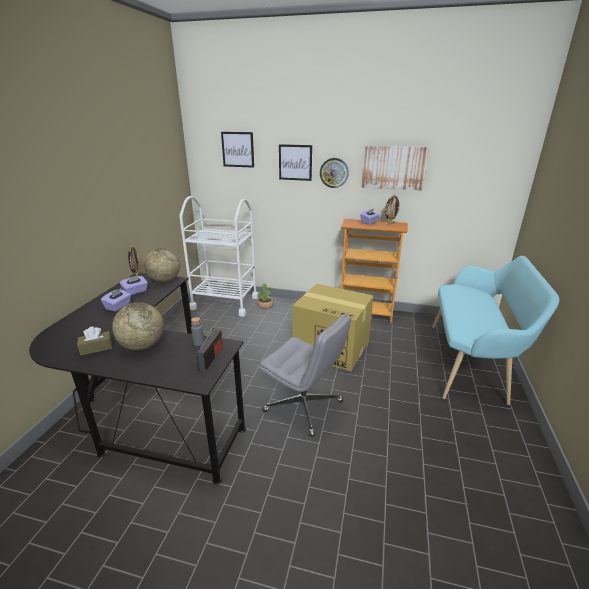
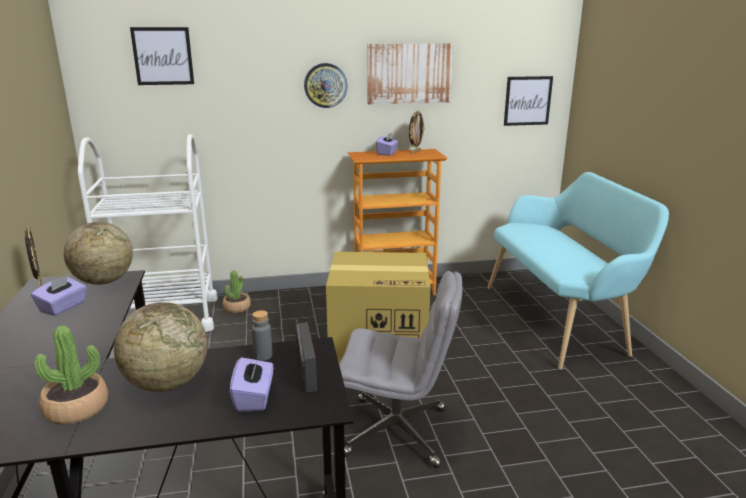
camera: 25 degrees left, 5 degrees down
brown tissue box [77,327,112,356] -> potted plant [35,326,108,425]
purple tissue box [101,288,131,312] -> purple tissue box moved to [230,354,273,412]
picture [279,144,312,181] -> picture moved to [504,76,553,126]

